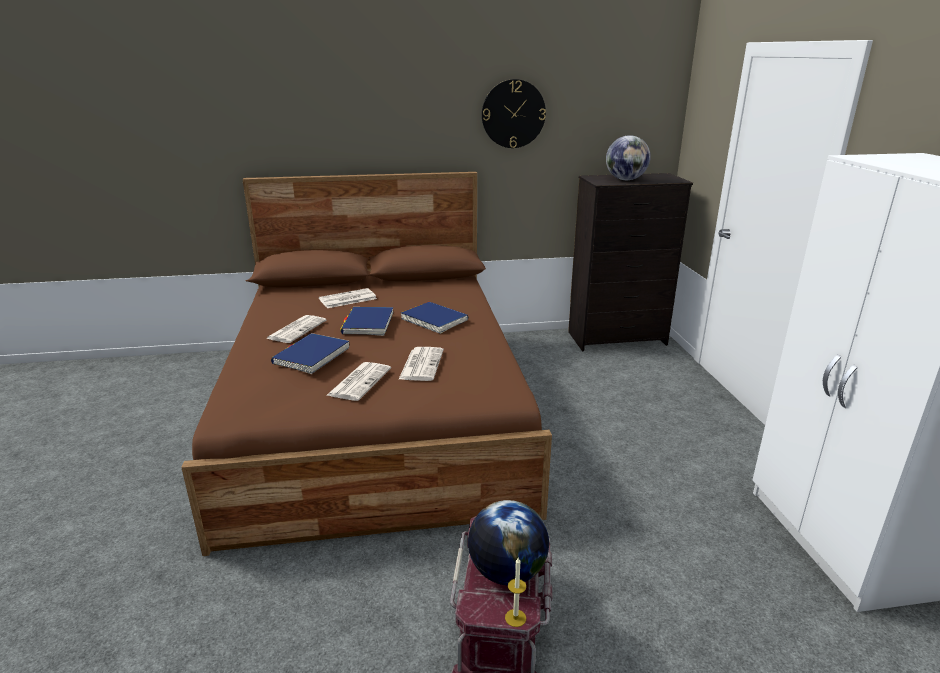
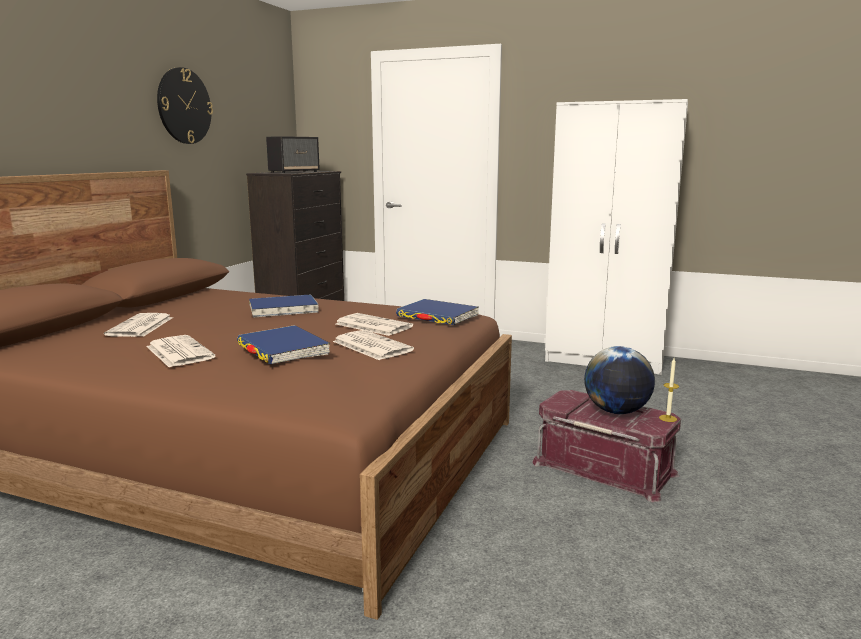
camera: 60 degrees left, 10 degrees down
blue book [340,307,394,336] -> blue book moved to [396,299,479,325]
globe [606,135,651,180] -> speaker [266,136,320,173]

